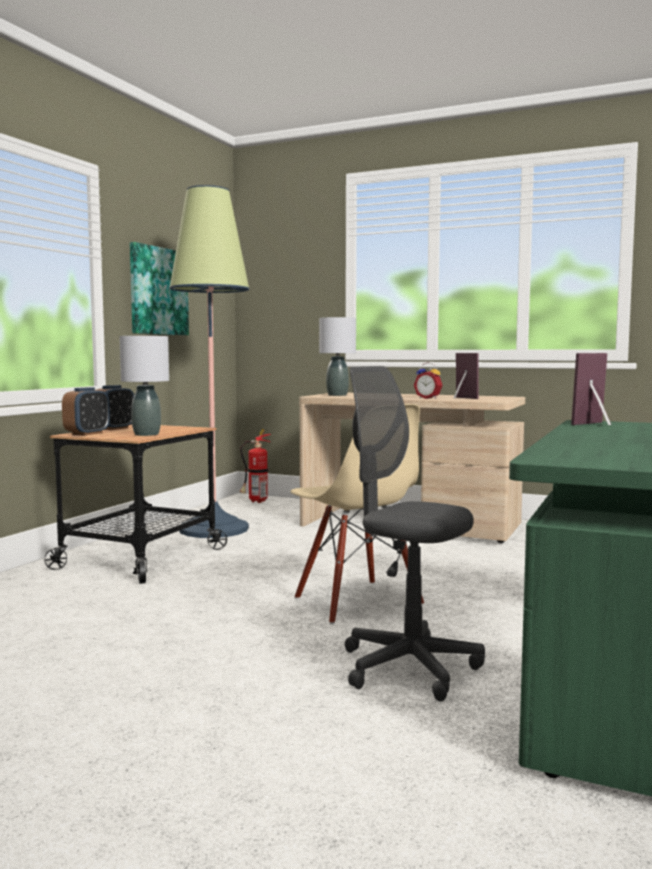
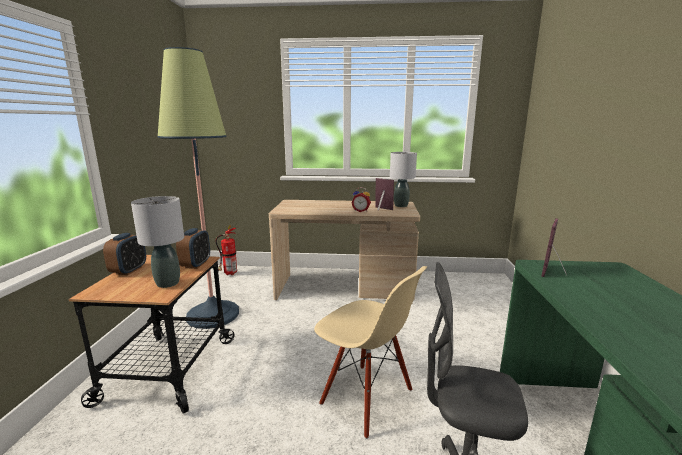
camera: 20 degrees left, 10 degrees up
alarm clock [62,387,110,436] -> alarm clock moved to [176,228,210,269]
picture [130,242,189,335] -> none
grey table lamp [319,317,356,396] -> grey table lamp moved to [390,152,417,207]

